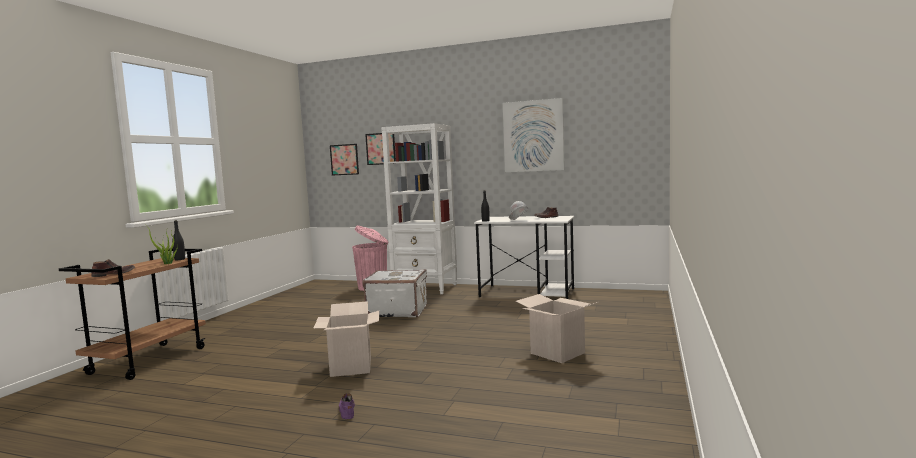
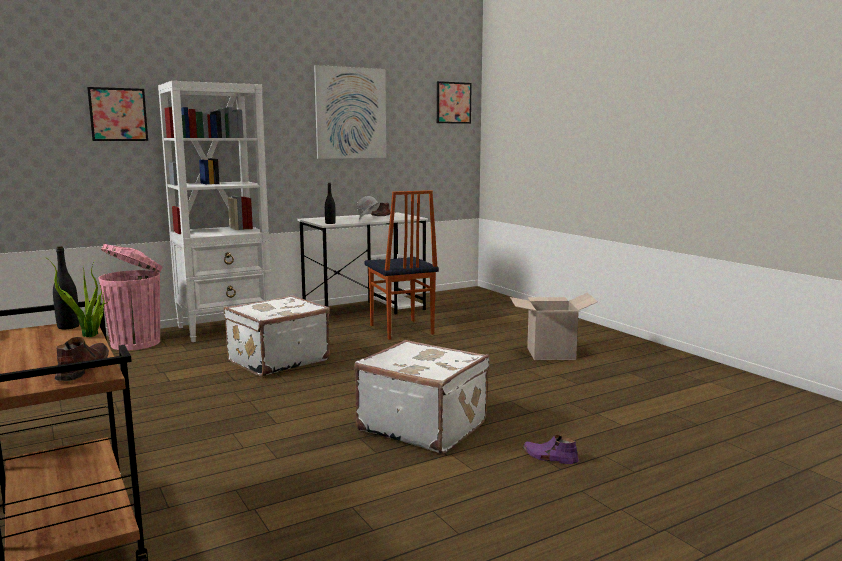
camera: 50 degrees left, 5 degrees up
cardboard box [313,301,379,377] -> white suitcase [354,340,490,453]
picture [330,144,359,175] -> picture moved to [437,81,472,124]
none -> chair [365,190,439,340]

